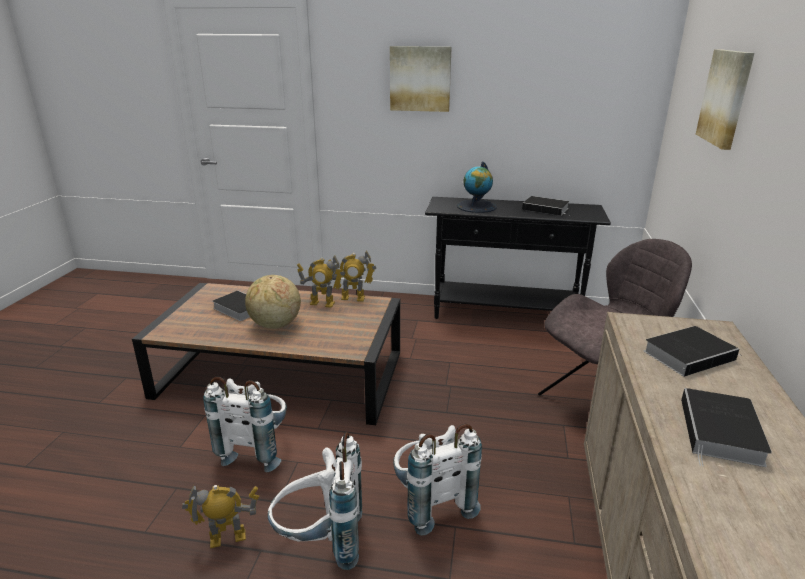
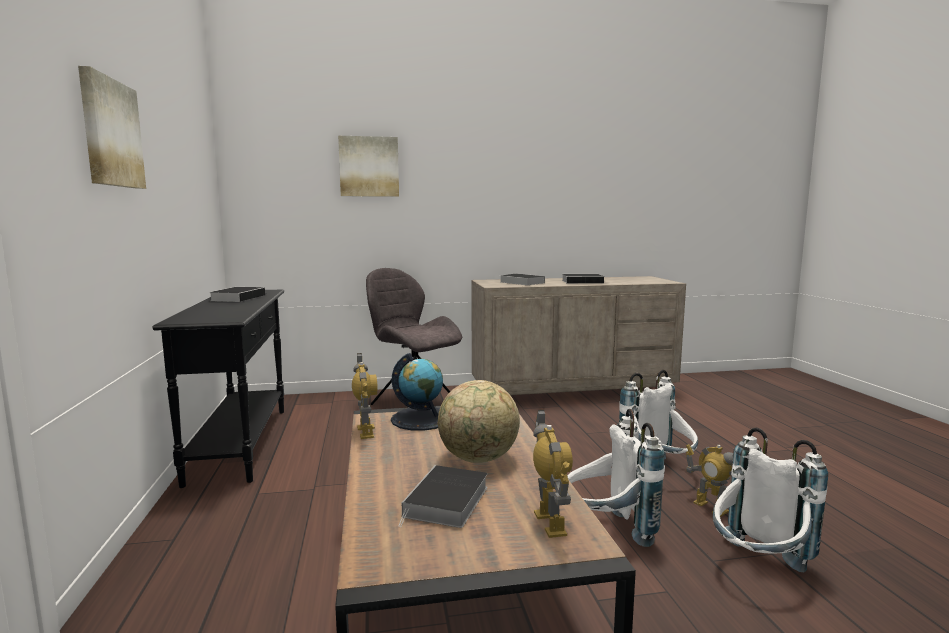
camera: 110 degrees left, 15 degrees down
toy robot [297,255,345,308] -> toy robot moved to [533,410,573,538]
white backpack [393,424,482,536] -> white backpack moved to [713,427,828,572]
globe [457,162,497,213] -> globe moved to [391,353,443,431]

